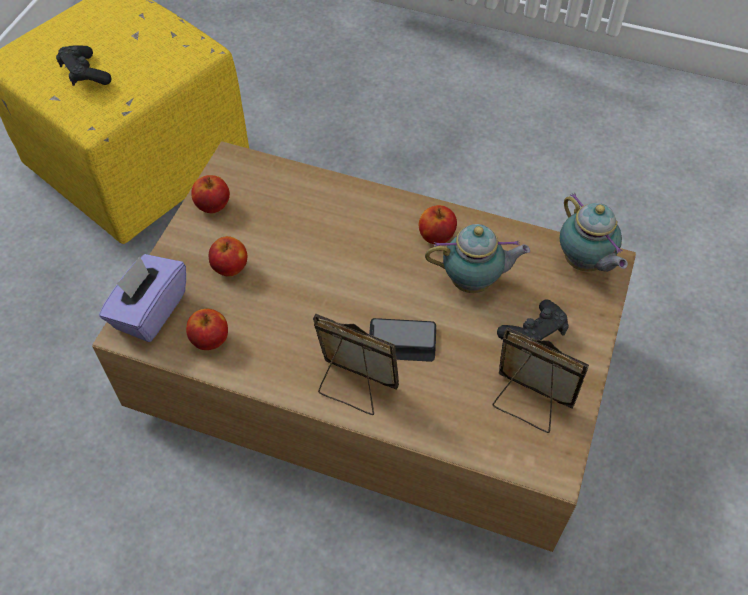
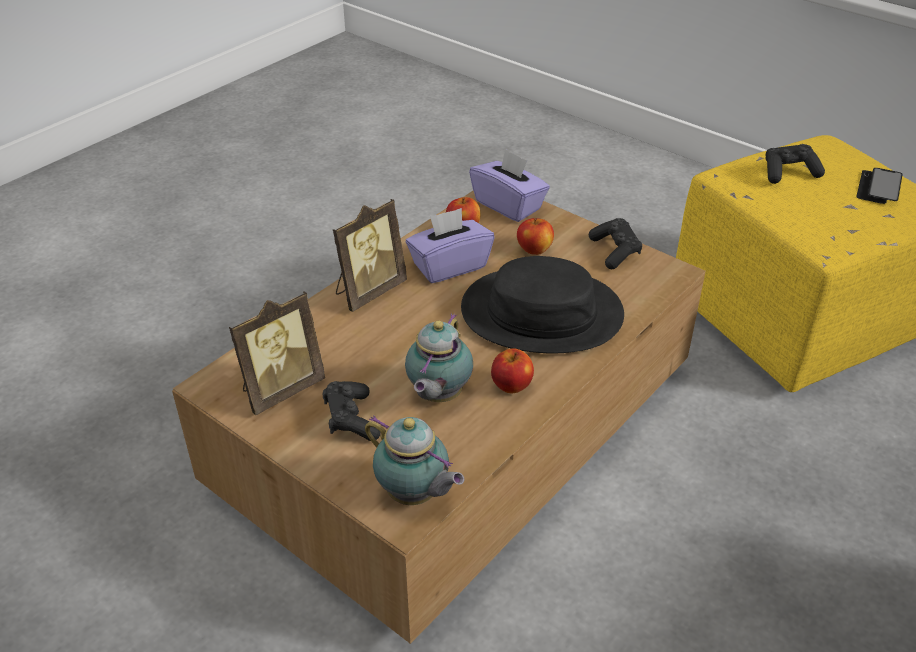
camera: 110 degrees right, 15 degrees down
apple [191,175,230,213] -> black game controller [589,218,642,269]
phone [369,318,436,362] -> phone moved to [856,168,903,204]
teapot [560,193,628,272] -> teapot turned 135 degrees counterclockwise [365,415,465,505]
none -> purple tissue box [406,208,494,283]
none -> black hat [461,256,624,353]

